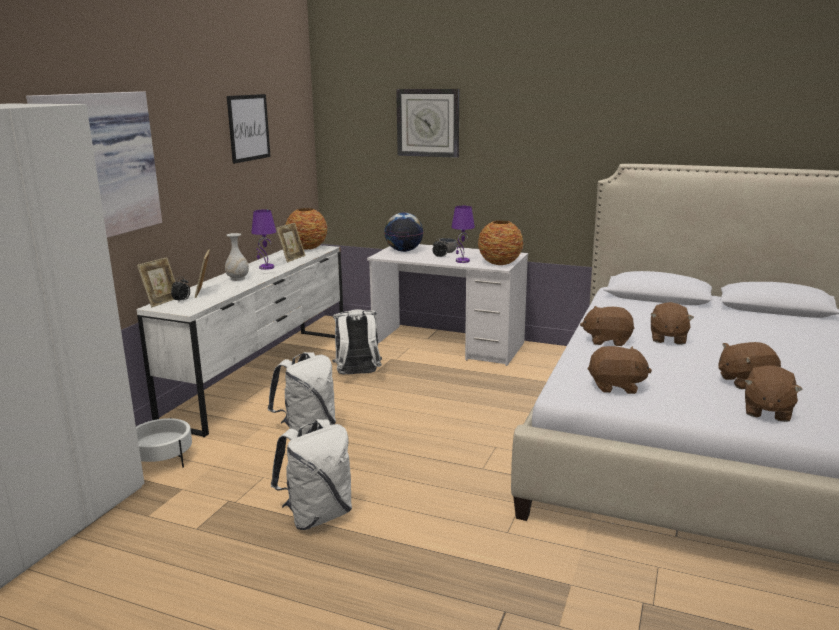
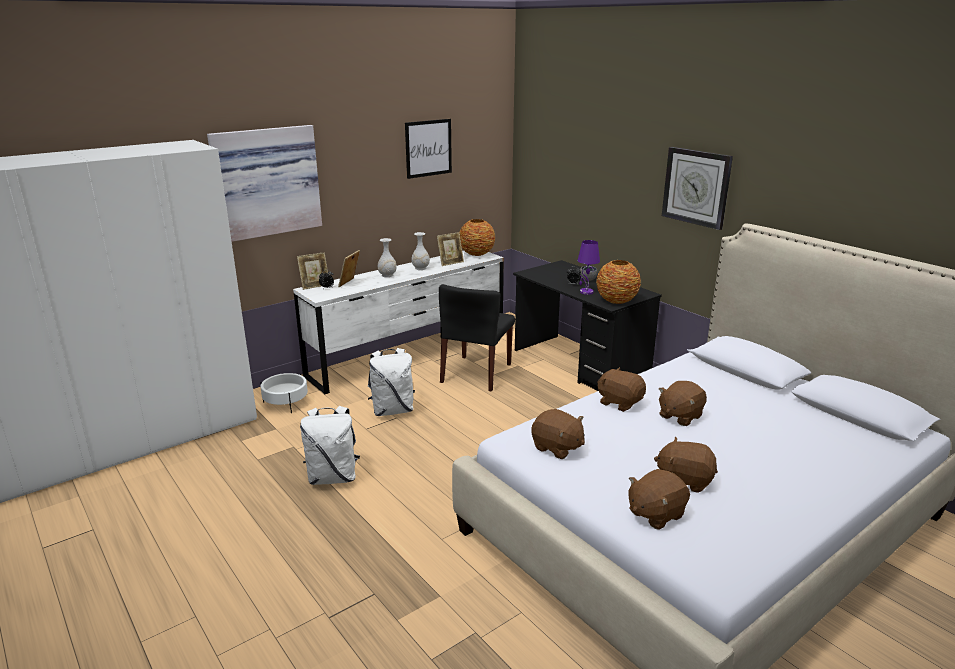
camera: 30 degrees right, 5 degrees up
purple table lamp [251,209,276,270] -> white vase [411,232,430,270]
white backpack [332,309,382,375] -> black chair [439,284,515,392]
white desk [367,244,528,366] -> black desk [513,260,662,391]
globe [384,212,423,252] -> none
wall clock [396,89,459,158] -> wall clock moved to [662,147,733,230]

